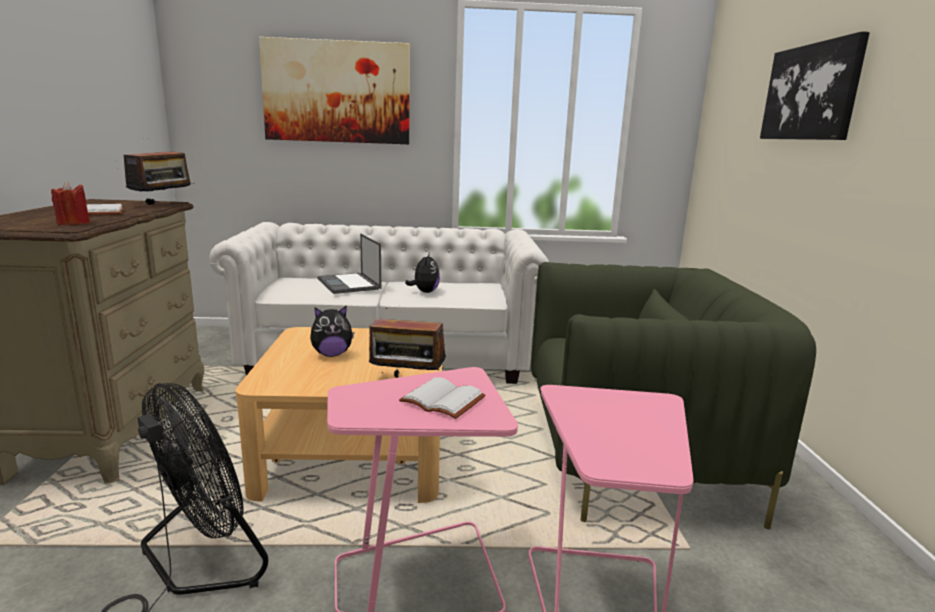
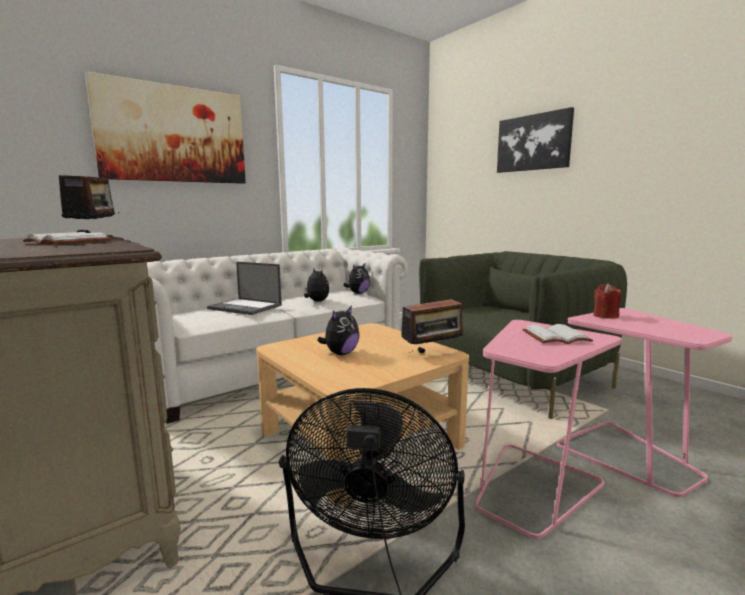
camera: 35 degrees left, 5 degrees down
red candle [51,182,90,225] -> red candle moved to [593,283,621,319]
none -> plush toy [343,264,370,294]

